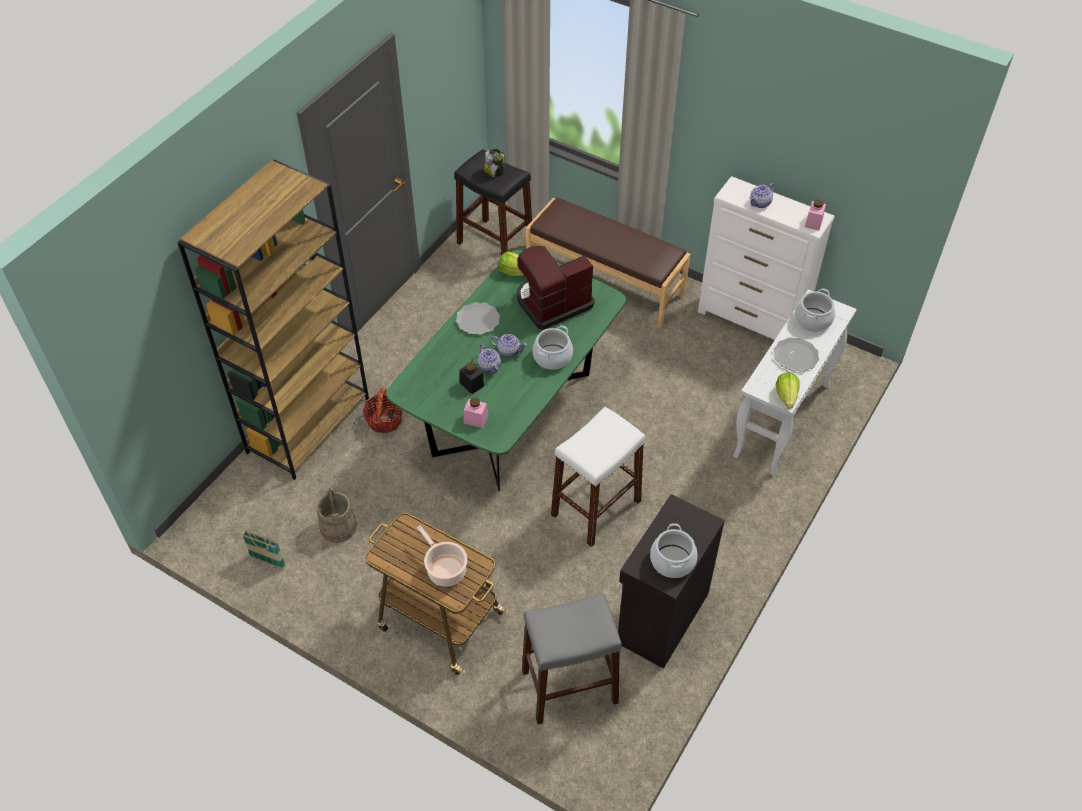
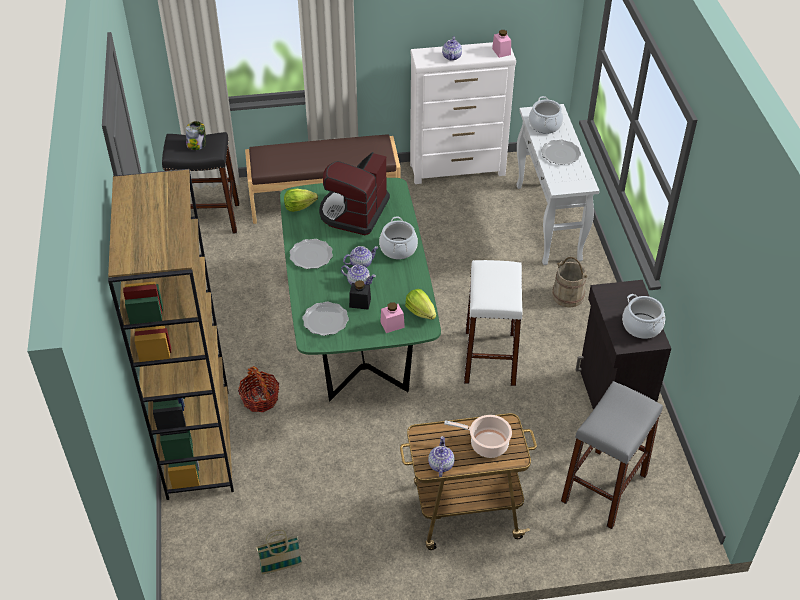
camera: 40 degrees left, 5 degrees down
beige bucket [317,488,357,543] -> beige bucket moved to [552,257,588,308]
lettuce [776,372,799,408] -> lettuce moved to [405,289,436,320]
none -> plate [302,302,349,336]
none -> teapot [428,436,455,477]

